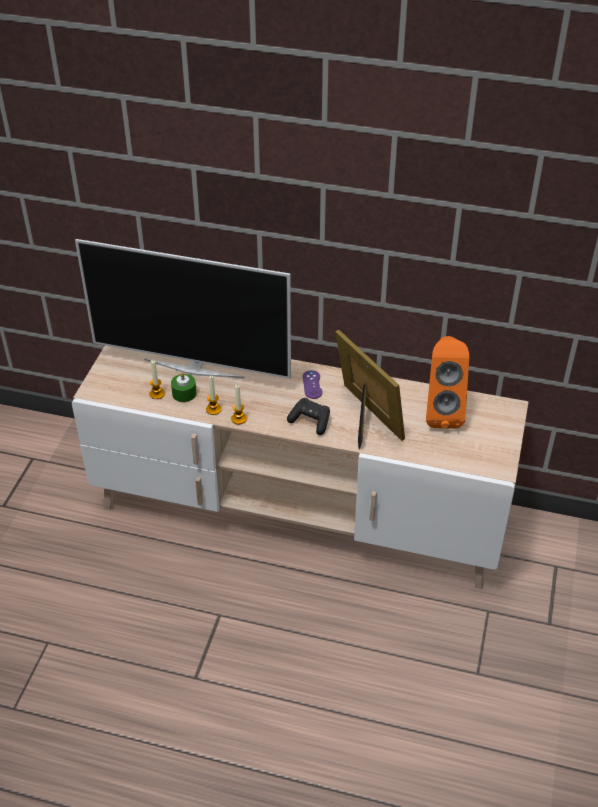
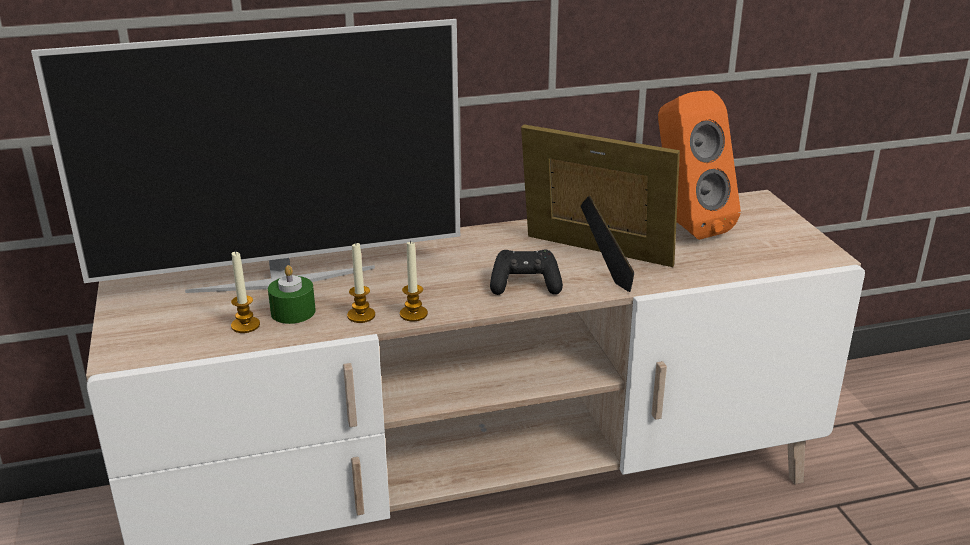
camera: 30 degrees left, 15 degrees down
purple game controller [303,370,323,399] -> none

